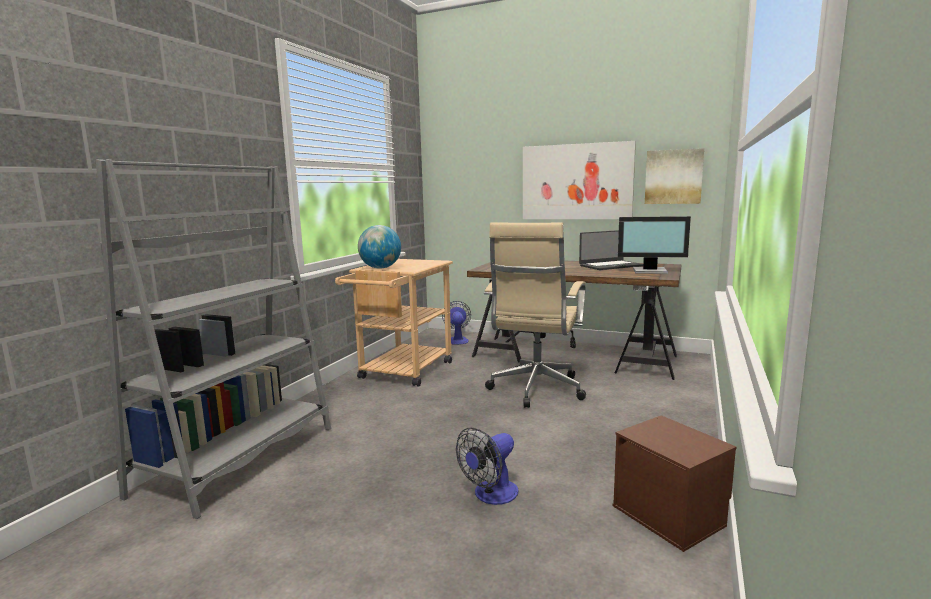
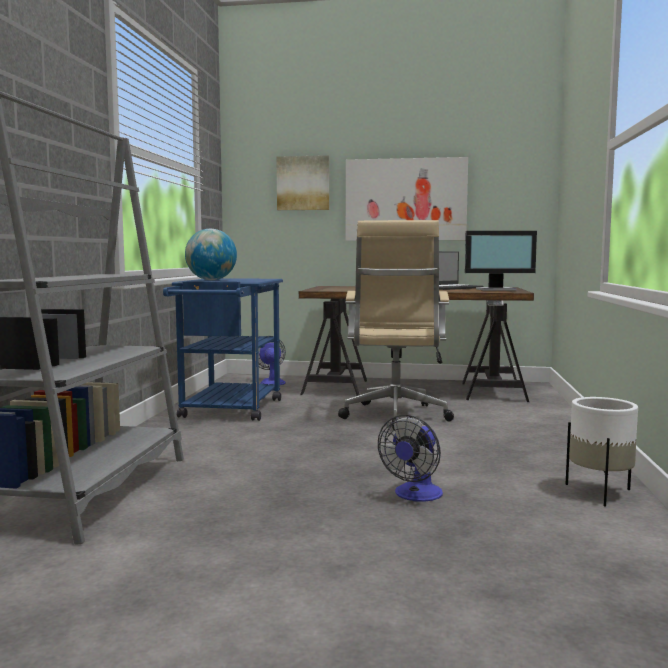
camera: 15 degrees left, 5 degrees down
beige cart [335,259,453,387] -> blue cart [163,278,283,421]
brown storage box [613,415,737,552] -> white planter [565,397,638,507]
picture [645,148,704,204] -> picture moved to [277,155,329,210]

